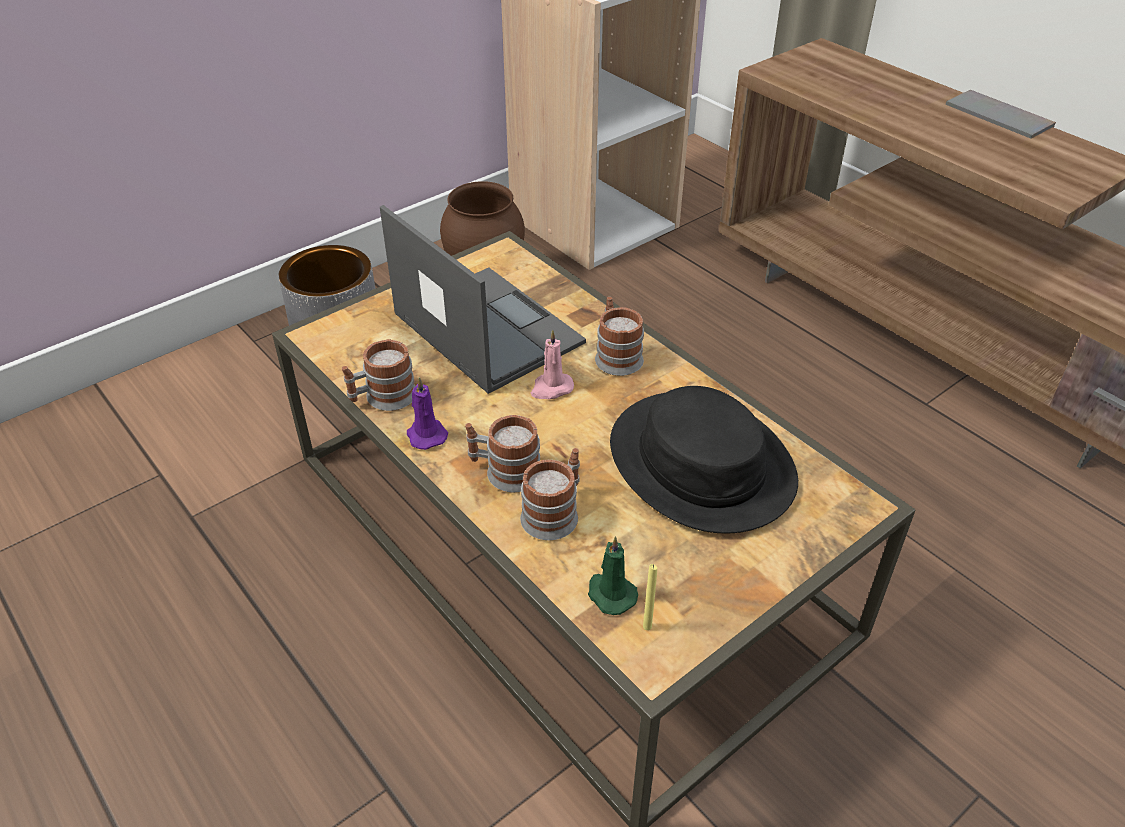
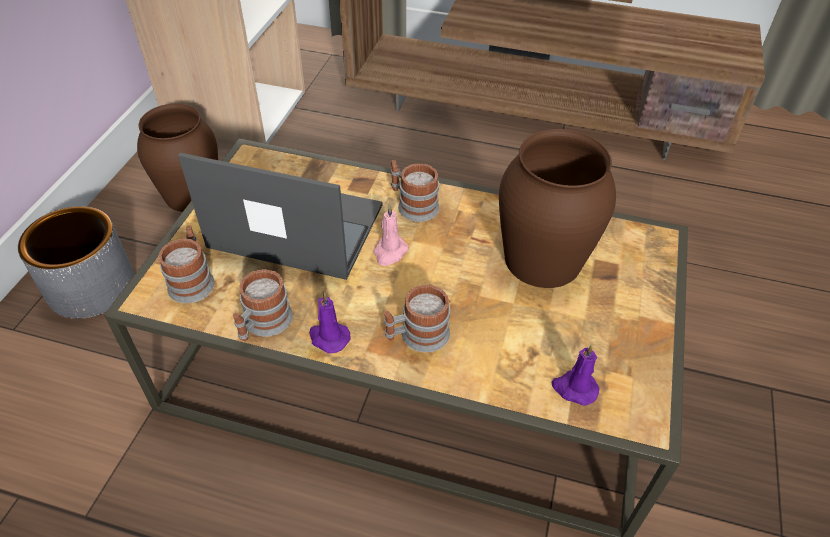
camera: 35 degrees left, 5 degrees up
mug [520,448,580,540] -> mug moved to [158,225,215,303]
green candle [588,536,638,615] -> purple candle [552,344,599,405]
black hat [610,386,798,534] -> brown vase [499,129,616,288]
yellow candle [643,564,657,630] -> none

